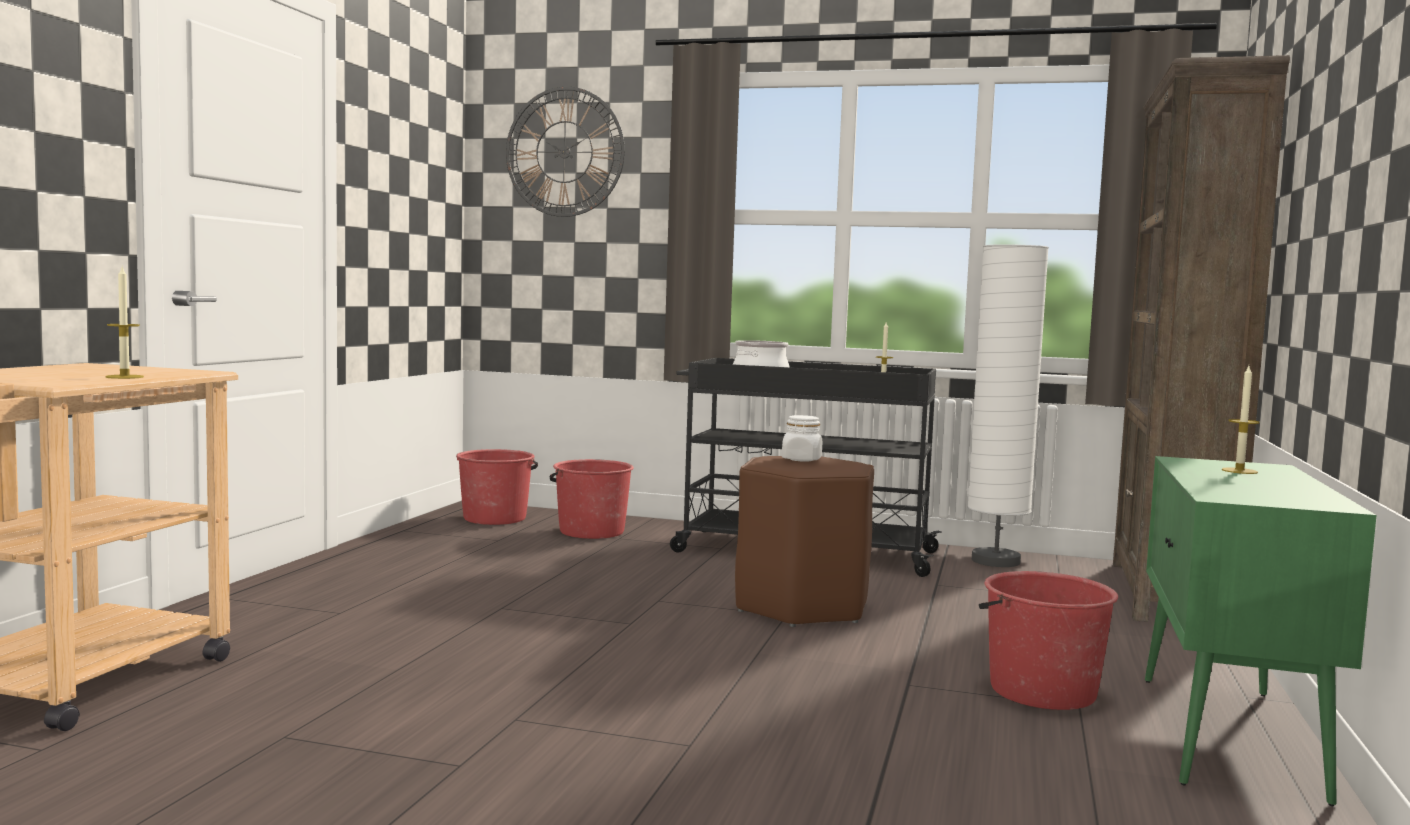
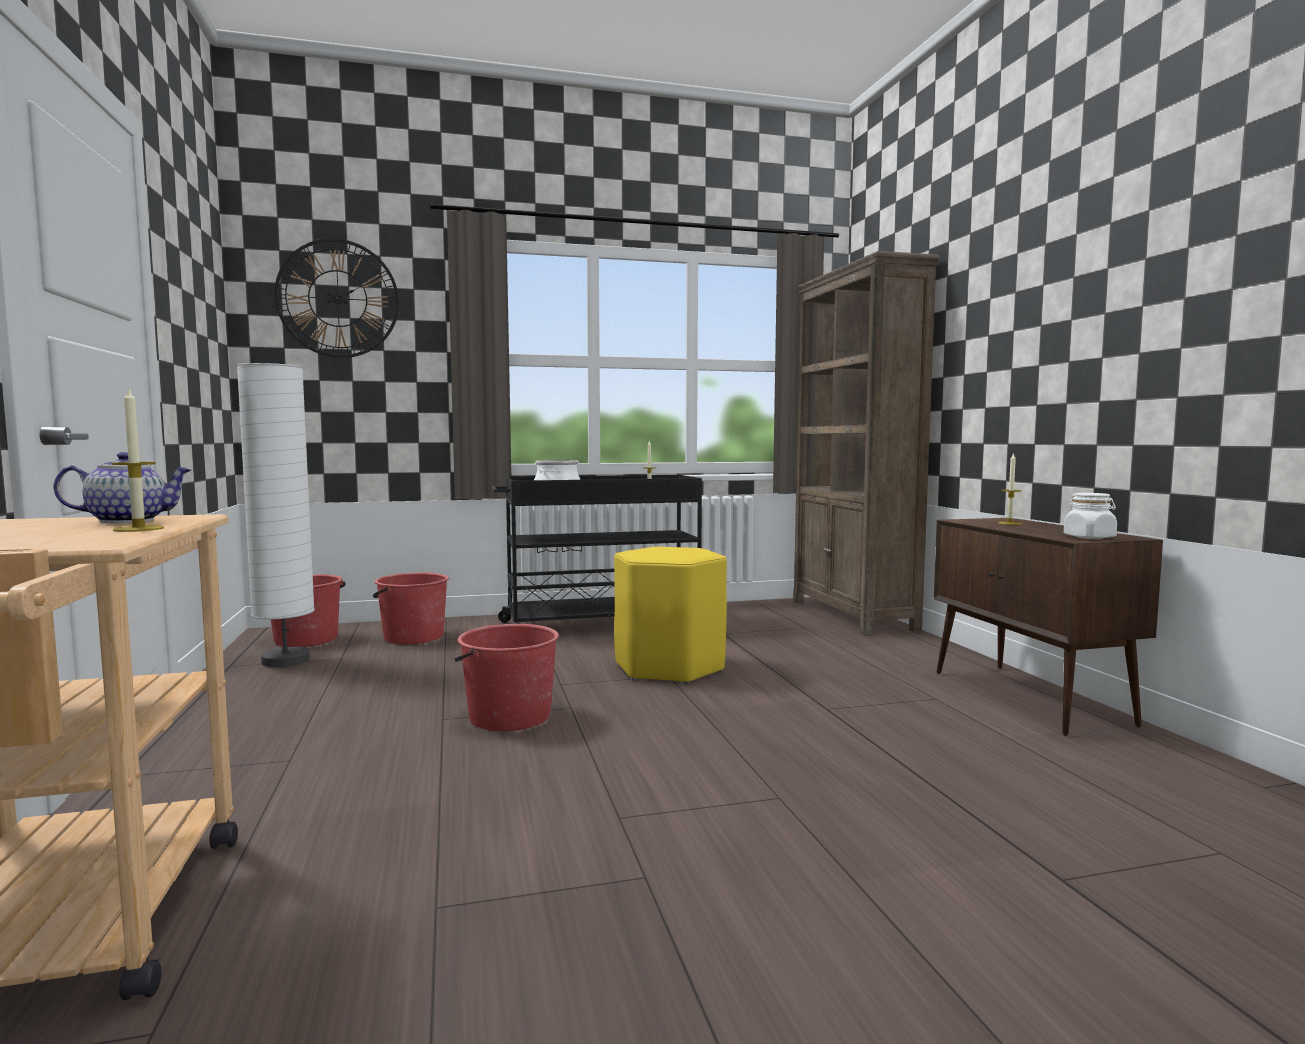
camera: 30 degrees left, 0 degrees up
brown stool [735,456,874,627] -> yellow stool [614,547,727,684]
white jar [782,415,822,462] -> white jar moved to [1064,493,1117,539]
white floor lamp [967,244,1049,567] -> white floor lamp moved to [237,363,315,667]
red bucket [979,571,1118,710] -> red bucket moved to [454,624,559,731]
green cabinet [1145,456,1377,806] -> brown cabinet [934,518,1163,736]
none -> teapot [53,452,192,523]

